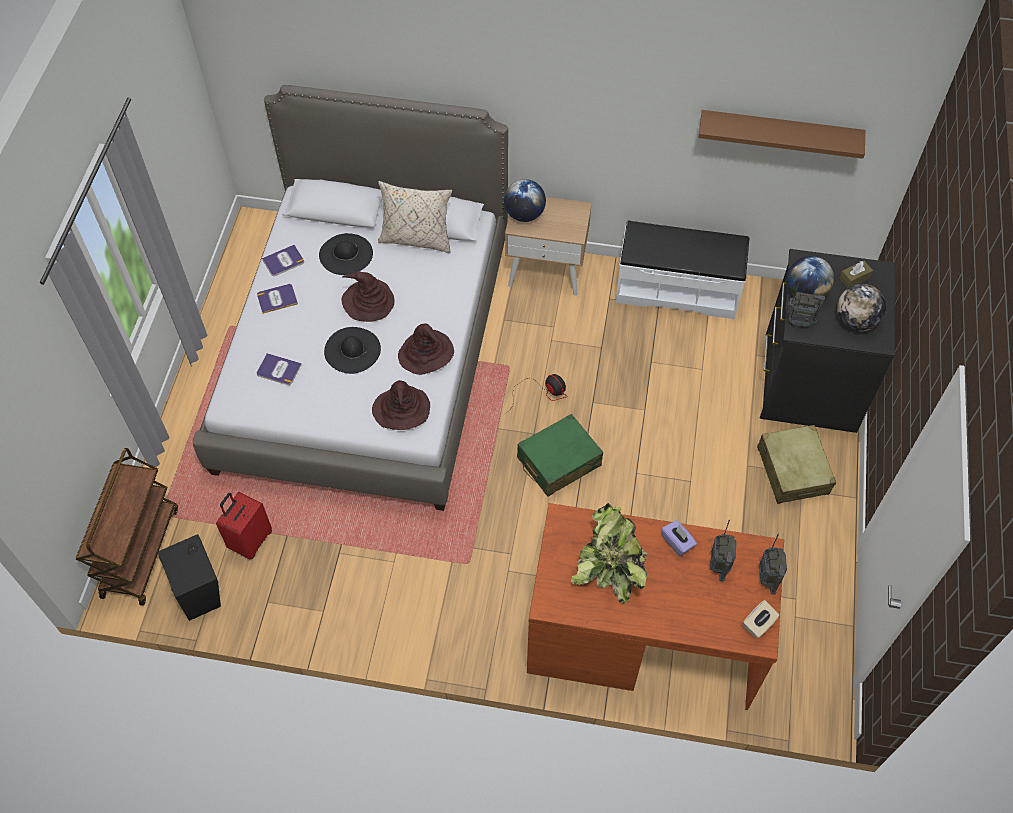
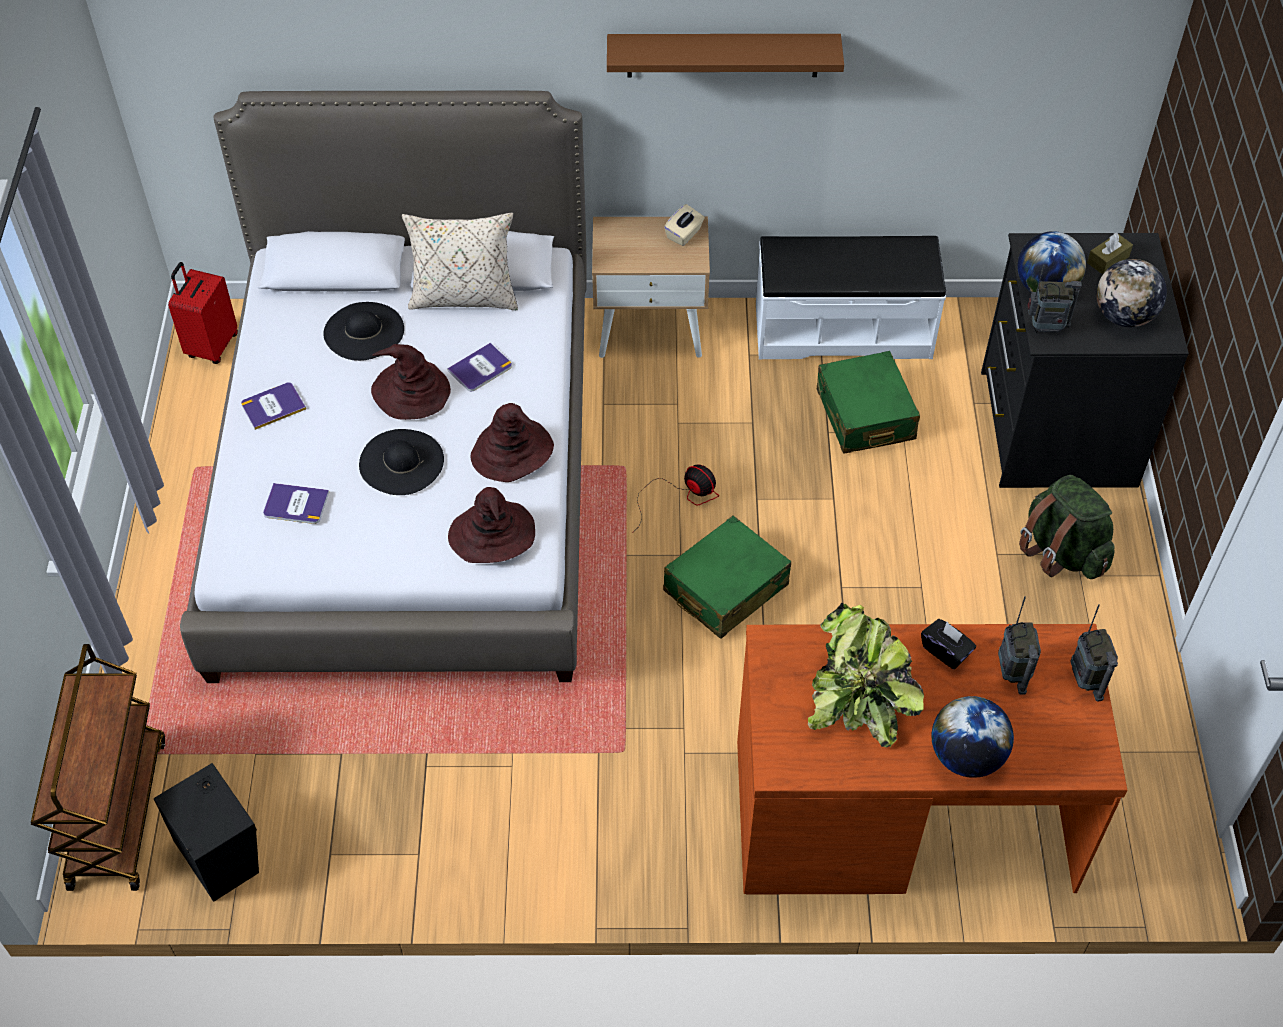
camera: 10 degrees left, 5 degrees down
red suitcase [216,492,272,559] -> red suitcase moved to [168,262,238,364]
book [262,245,304,276] -> book moved to [447,343,512,392]
globe [504,179,546,222] -> globe moved to [932,696,1014,778]
purple tissue box [661,520,697,556] -> black tissue box [921,619,976,669]
brown shelf [698,110,865,159] -> brown shelf moved to [607,34,844,78]
beige tissue box [743,600,779,638] -> beige tissue box moved to [664,204,705,246]
beige suitcase [757,425,836,504] -> green backpack [1019,475,1115,579]
none -> green suitcase [817,351,920,454]

